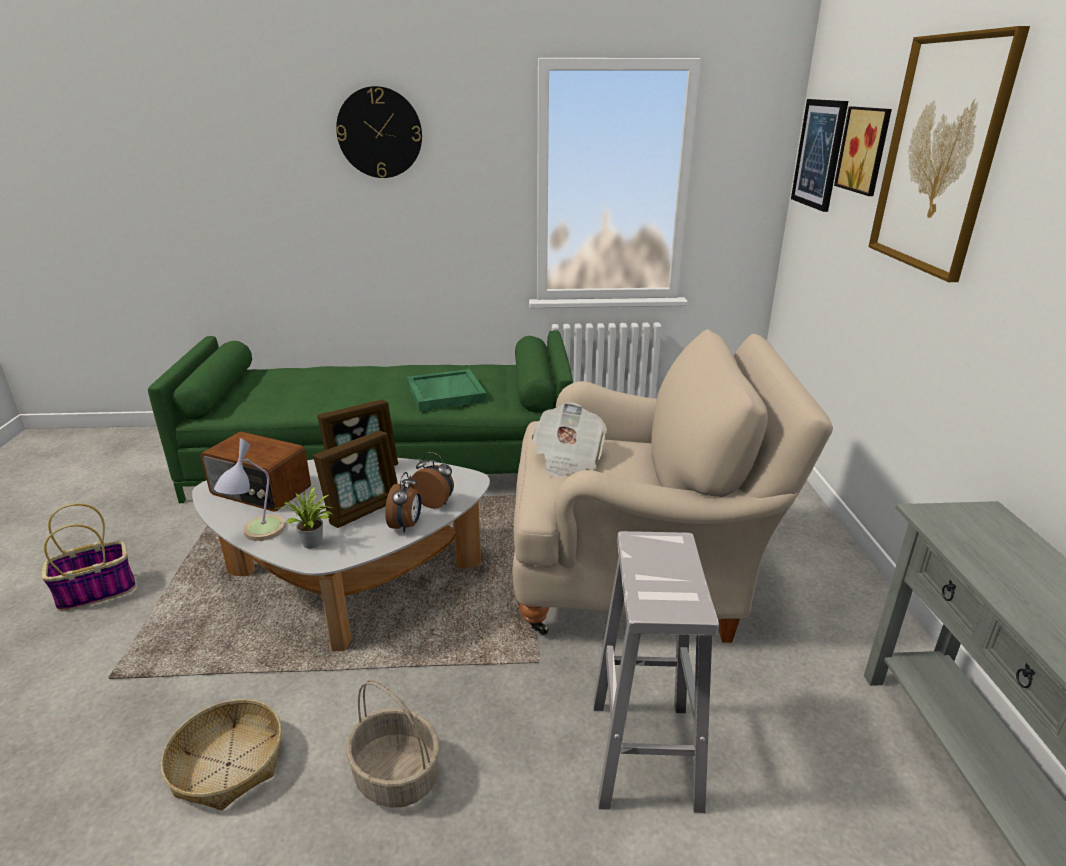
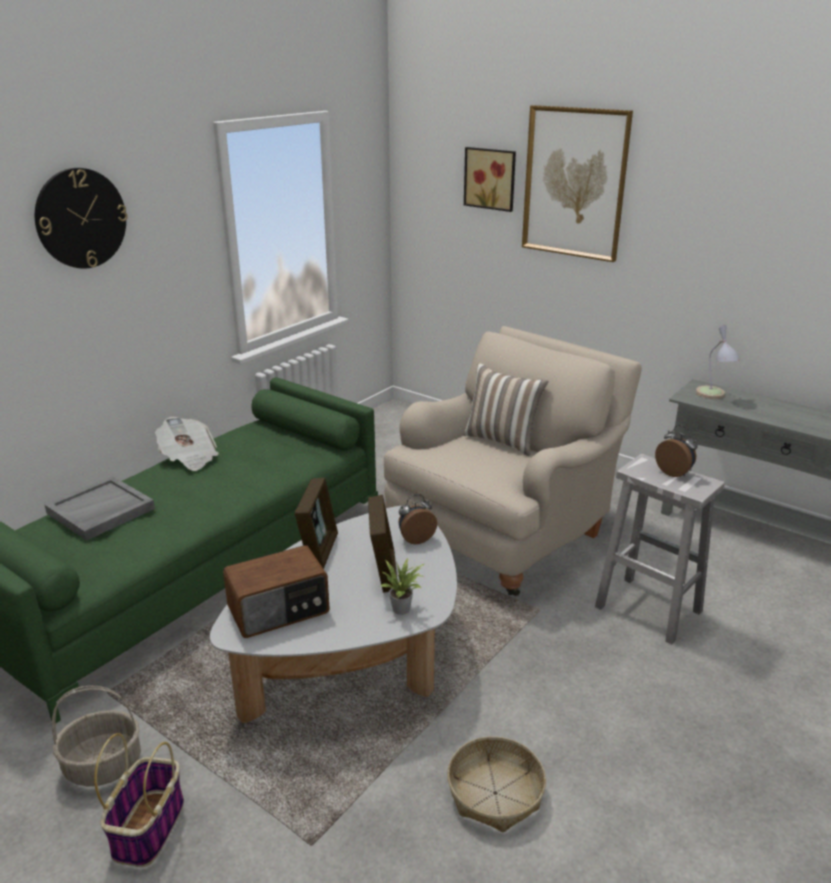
camera: 50 degrees left, 0 degrees up
table lamp [214,438,286,541] -> table lamp moved to [696,325,740,399]
basket [346,679,440,808] -> basket moved to [52,686,141,787]
alarm clock [385,472,421,533] -> alarm clock moved to [655,425,698,477]
green tray [407,369,487,411] -> none
newspaper [532,402,607,477] -> newspaper moved to [155,417,219,471]
picture [791,99,848,212] -> none
none -> grey tray [44,476,155,541]
none -> pillow [463,363,549,456]

